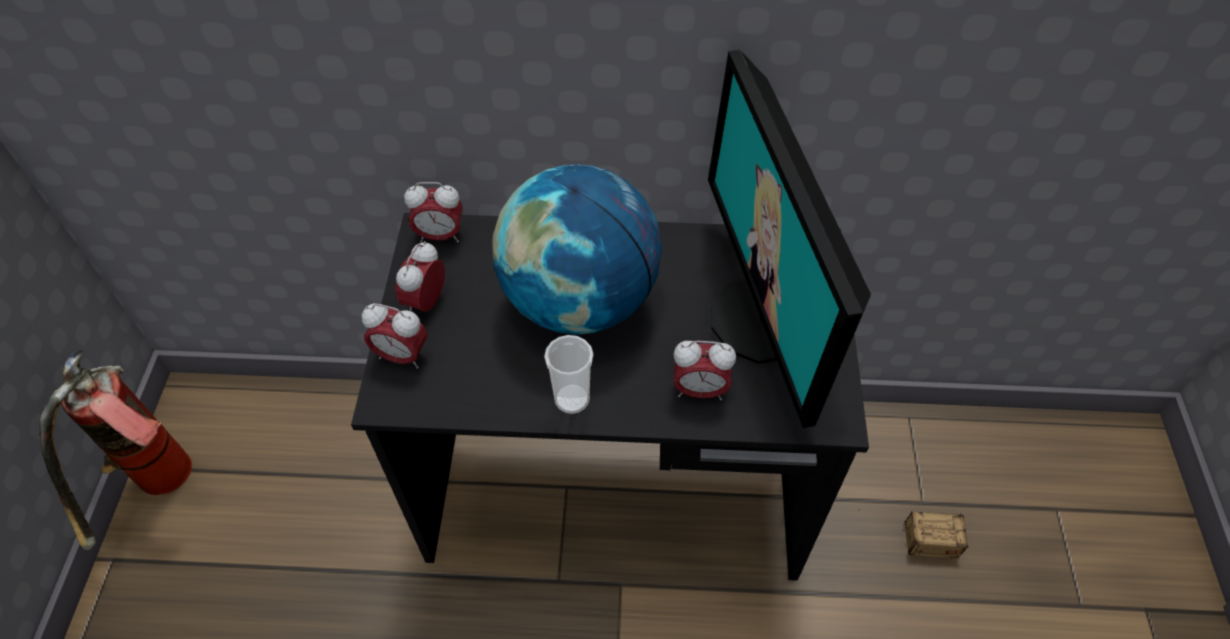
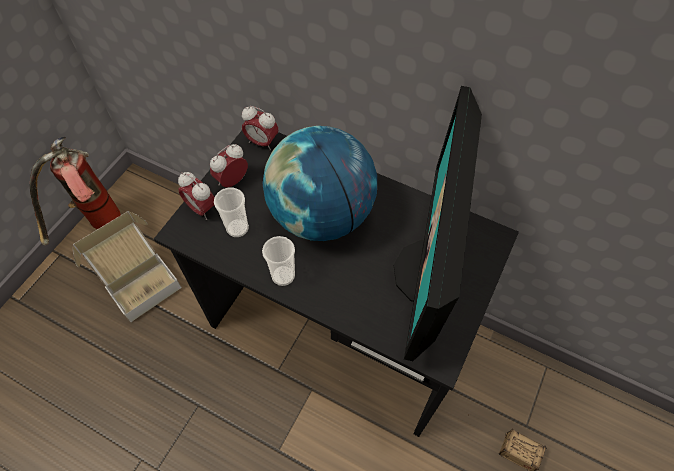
camera: 25 degrees right, 5 degrees up
alarm clock [673,341,736,400] -> none
none -> cardboard box [73,211,182,323]
none -> cup [214,188,249,237]

